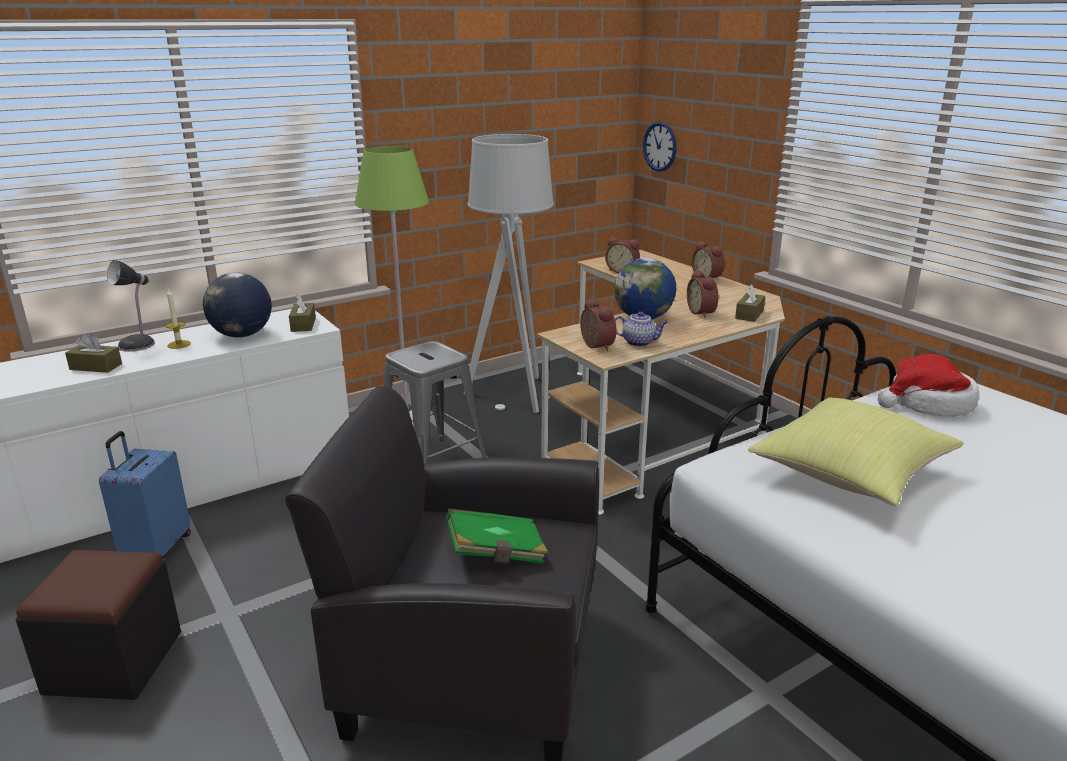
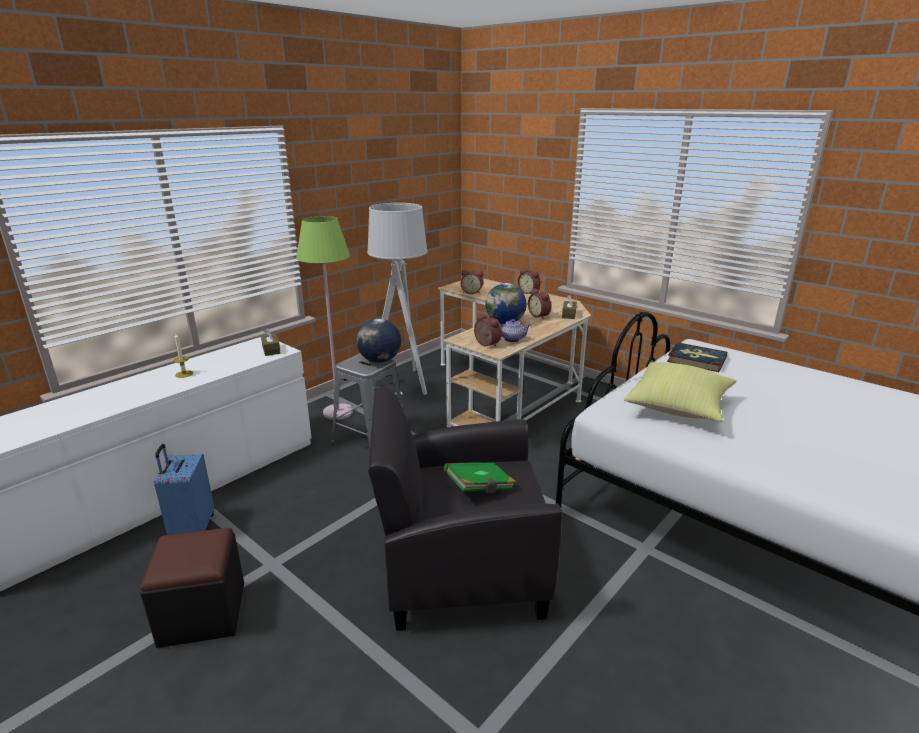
camera: 15 degrees left, 0 degrees up
brown tissue box [65,333,122,373] -> none
table lamp [107,260,155,352] -> none
globe [203,273,272,338] -> globe moved to [356,318,401,363]
wall clock [643,122,677,171] -> none
hat [878,354,979,417] -> book [667,342,727,372]

